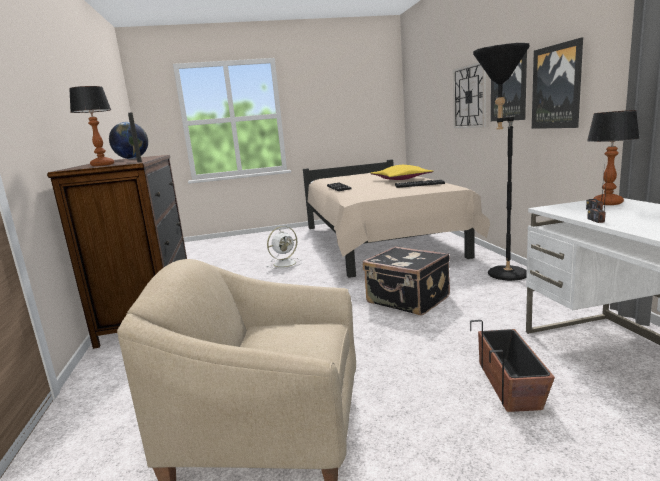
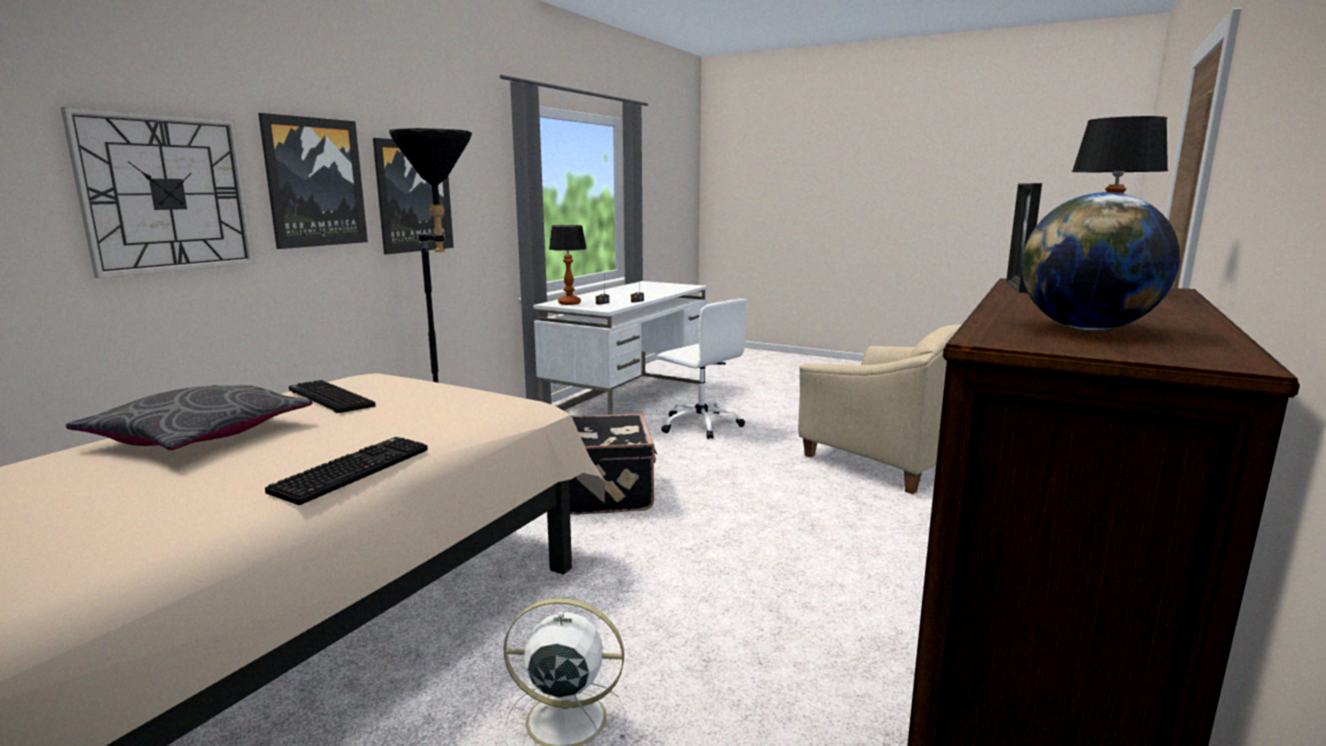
camera: 140 degrees left, 0 degrees up
yellow pillow [370,165,433,180] -> grey pillow [66,385,312,450]
planter [470,320,555,412] -> white office chair [657,299,747,439]

